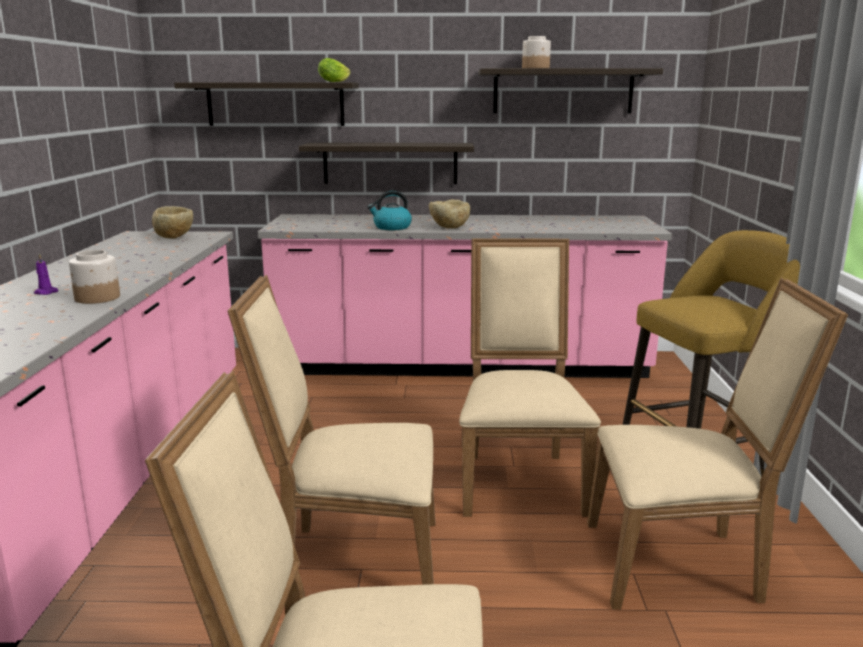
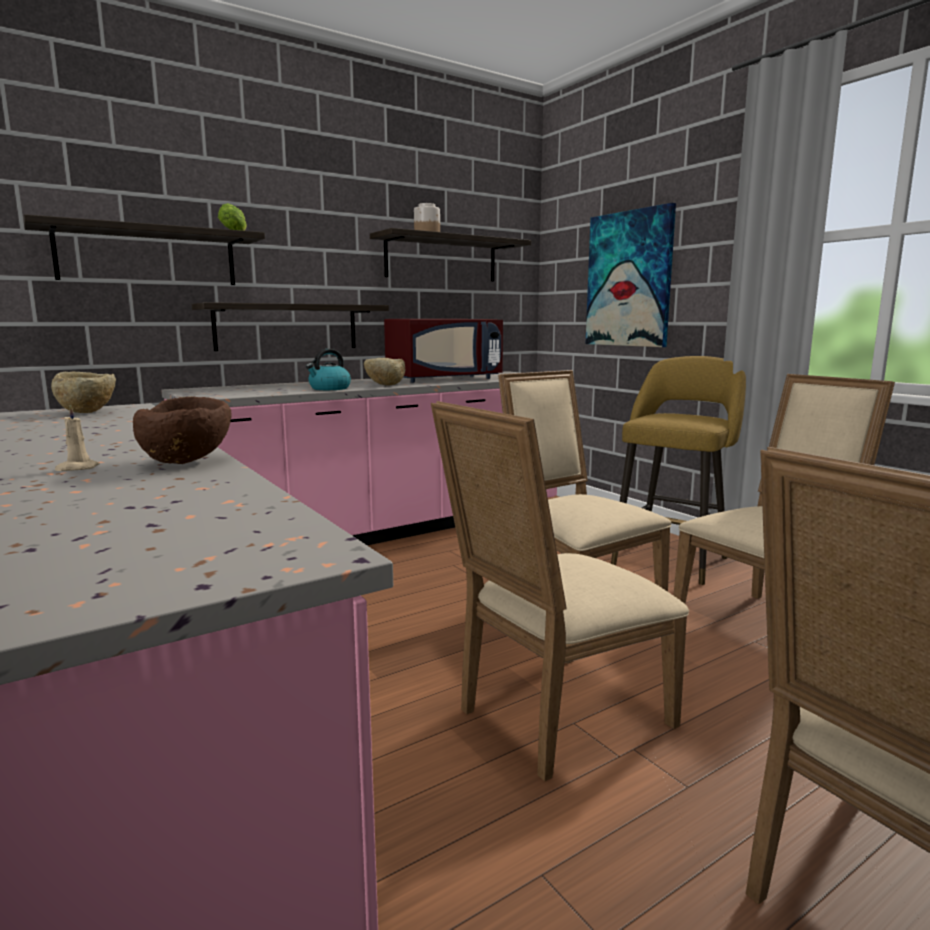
camera: 35 degrees left, 5 degrees down
purple candle [34,253,58,295] -> beige candle [55,405,100,471]
jar [69,250,120,304] -> brown bowl [133,396,232,464]
none -> red microwave [384,319,503,383]
none -> picture [586,203,676,347]

